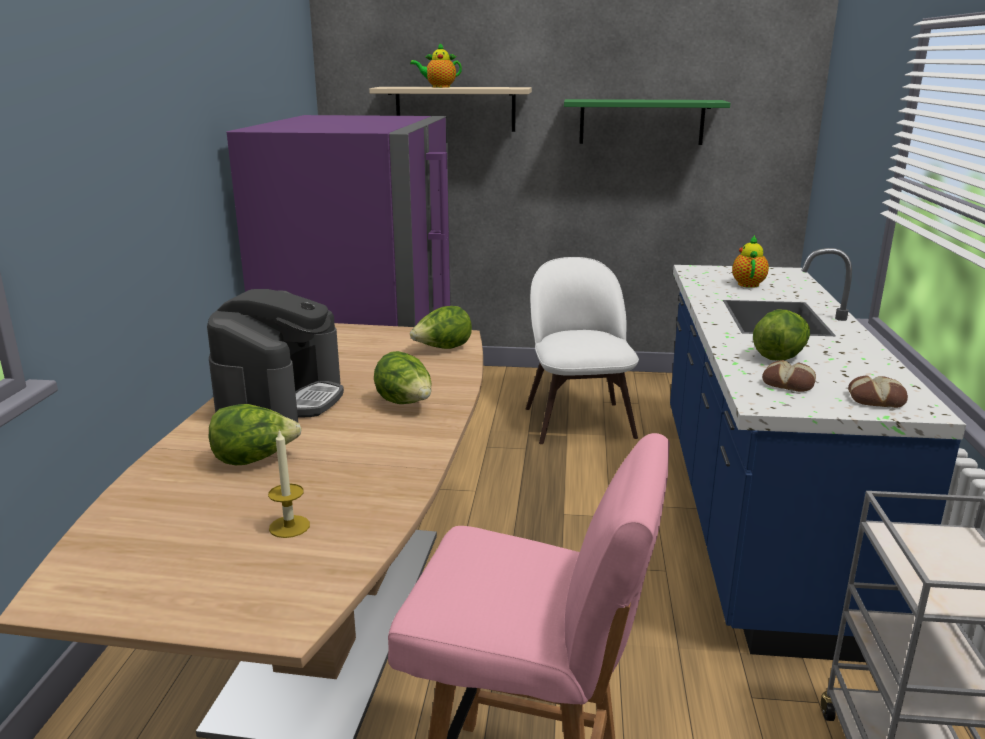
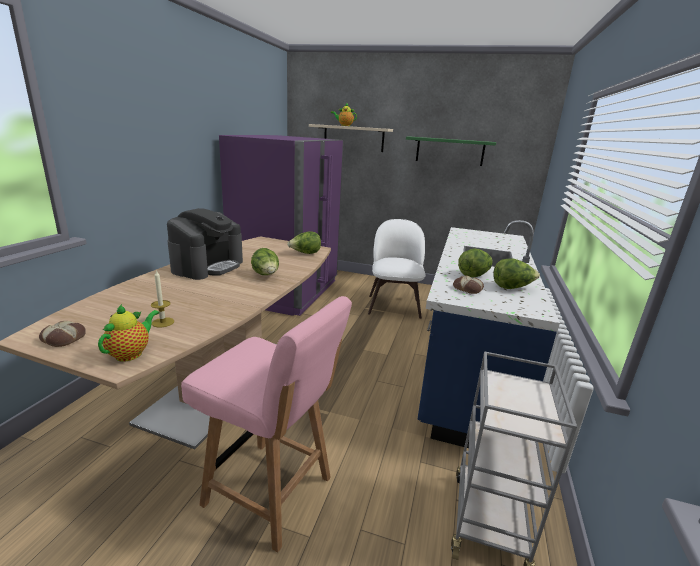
camera: 10 degrees right, 0 degrees up
lettuce [209,404,302,465] -> lettuce moved to [493,258,540,289]
teapot [732,235,769,288] -> teapot moved to [98,304,160,362]
bread [848,375,908,408] -> bread moved to [39,321,86,347]

